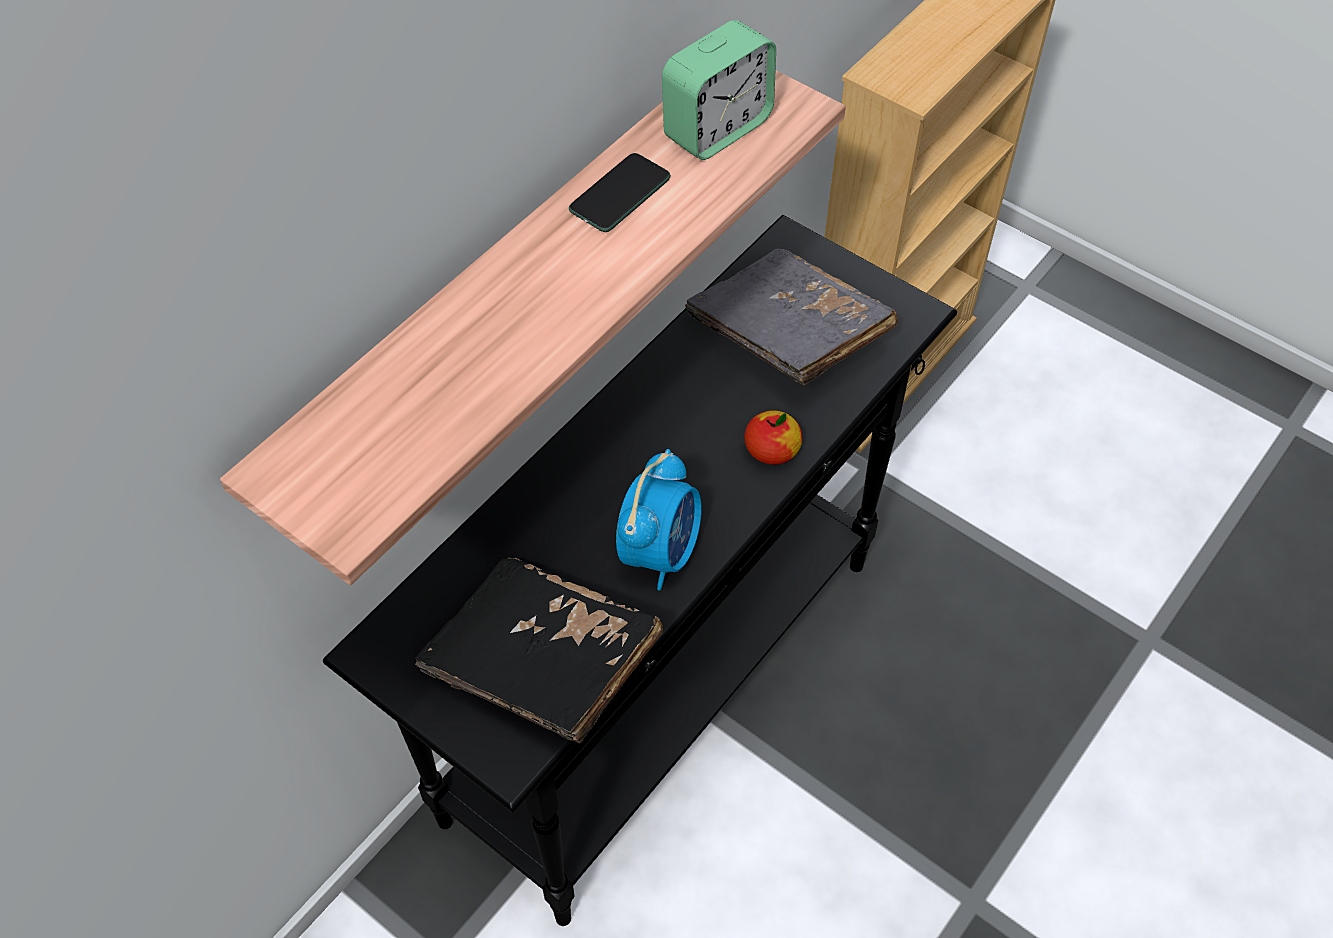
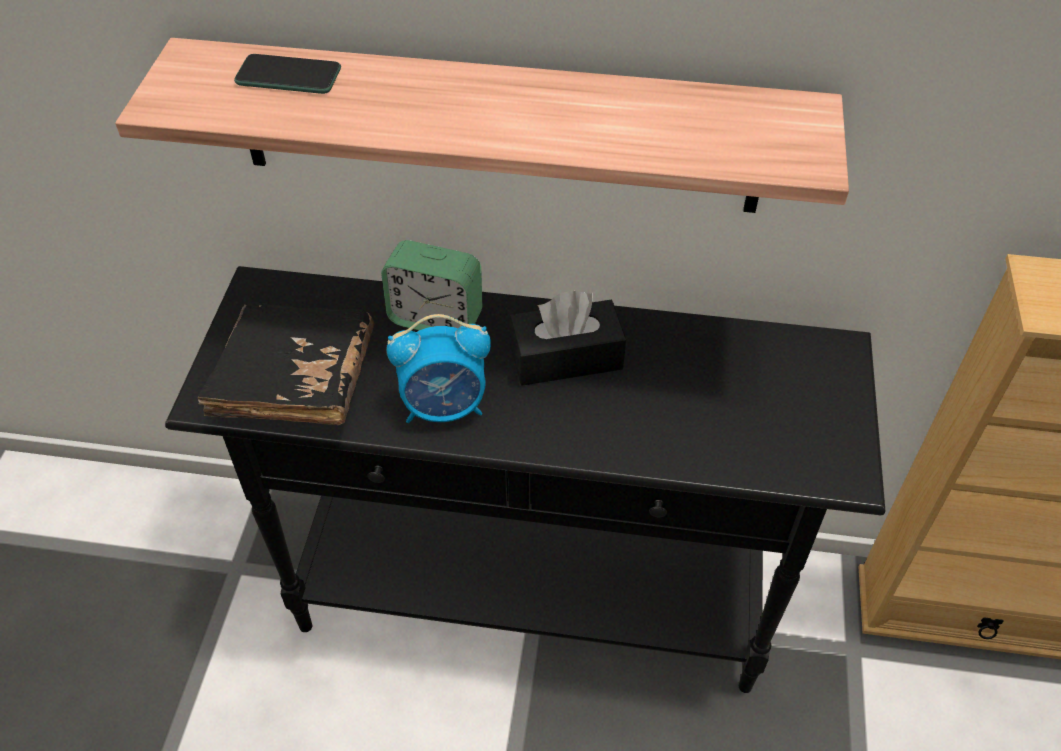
camera: 60 degrees right, 5 degrees down
phone [569,153,671,232] -> phone moved to [234,54,341,94]
alarm clock [662,20,776,160] -> alarm clock moved to [381,240,483,330]
grey book [685,248,898,385] -> none
apple [744,410,803,465] -> none
none -> black tissue box [509,290,626,386]

